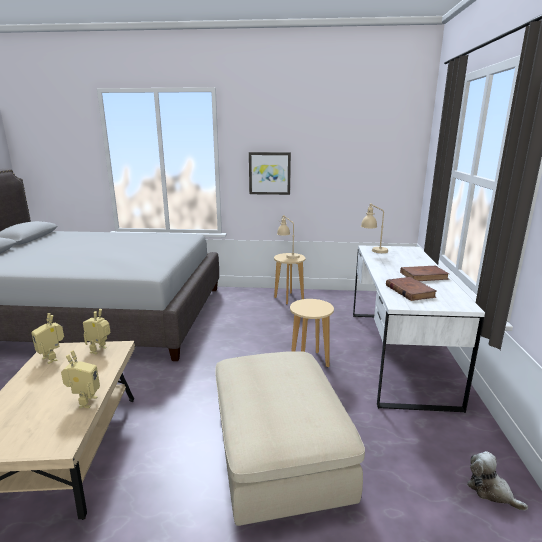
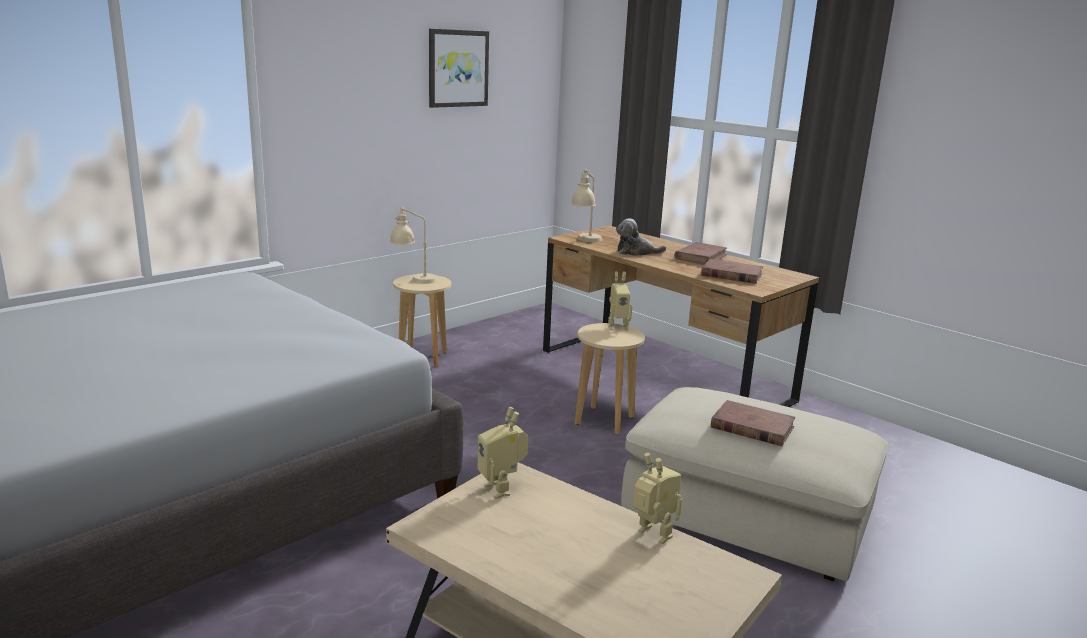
camera: 50 degrees left, 0 degrees up
toy robot [31,313,64,364] -> toy robot moved to [608,272,632,330]
picture [249,152,291,195] -> picture moved to [429,29,489,108]
white desk [353,245,485,413] -> brown desk [543,226,819,407]
plush toy [467,451,528,510] -> plush toy moved to [616,218,666,256]
none -> brown book [711,400,796,446]

